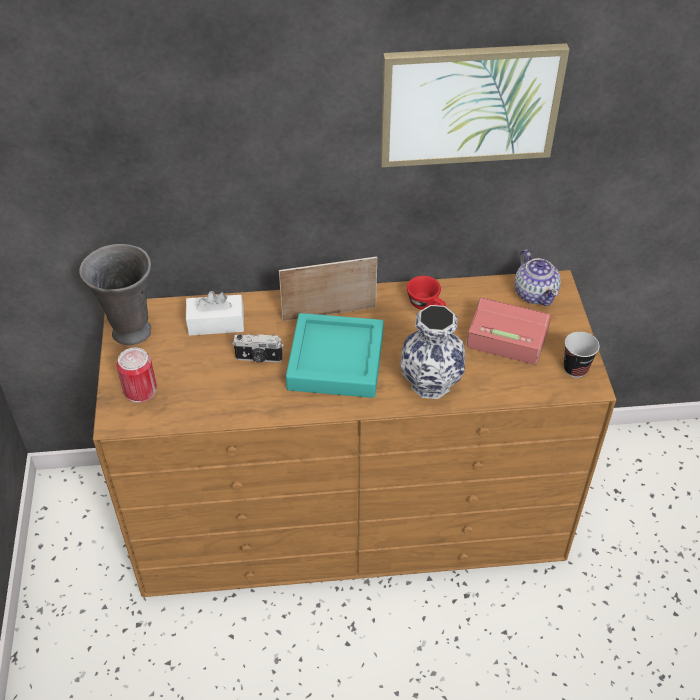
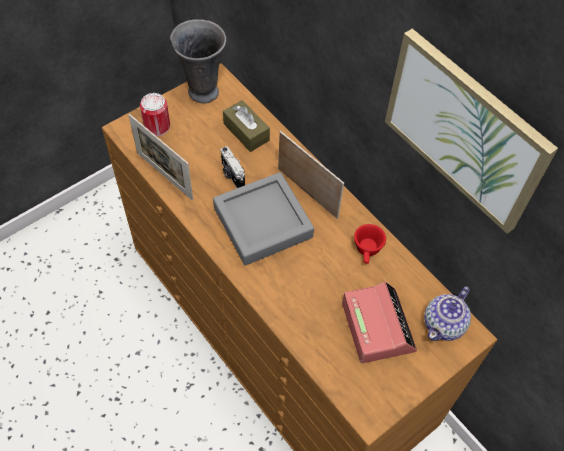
camera: 55 degrees right, 10 degrees up
white tissue box [186,291,244,336] -> brown tissue box [223,100,270,152]
turquoise tray [286,313,384,398] -> grey tray [213,172,314,265]
vase [401,305,465,399] -> none
cup [564,332,599,378] -> none
none -> picture frame [129,114,193,200]

